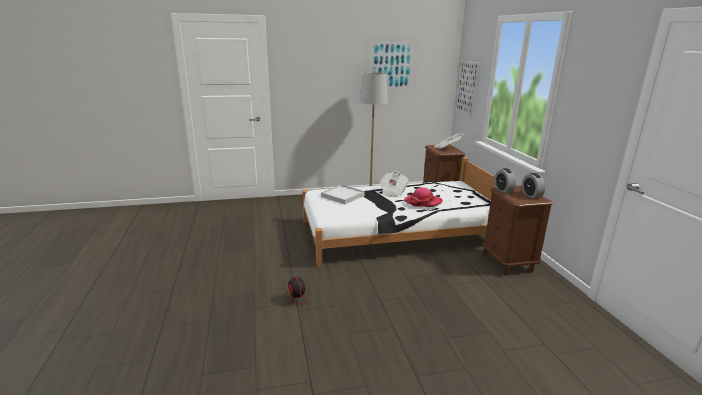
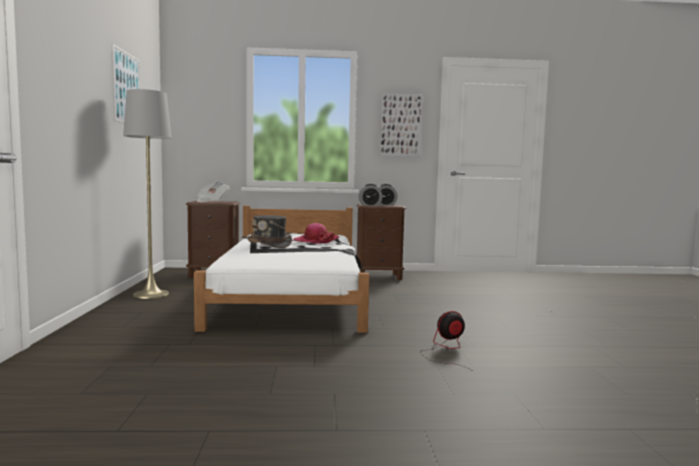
camera: 80 degrees left, 15 degrees down
white tray [321,185,365,204] -> none
newspaper [379,171,409,197] -> grey hat [247,215,292,248]
picture [456,61,480,116] -> picture moved to [380,93,423,157]

